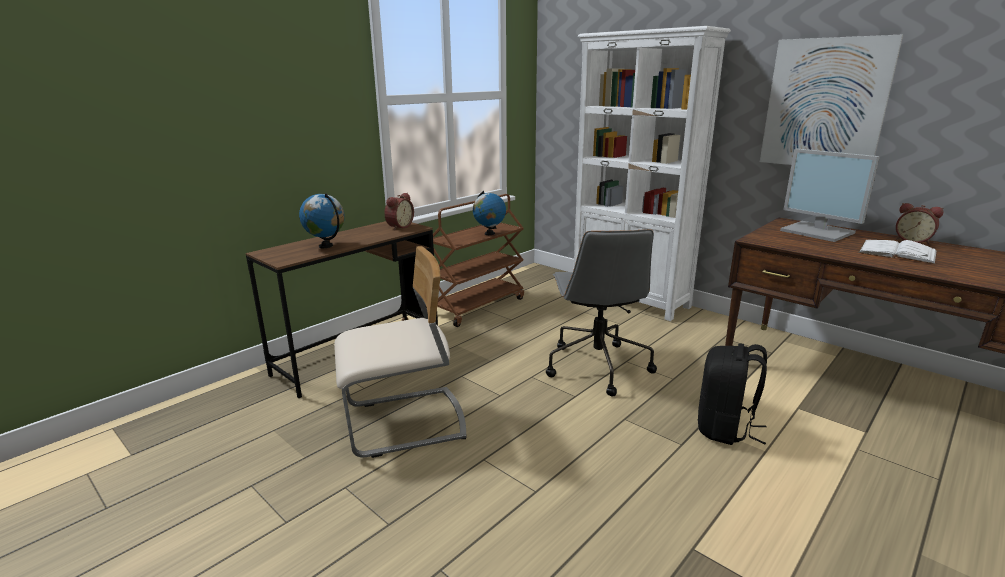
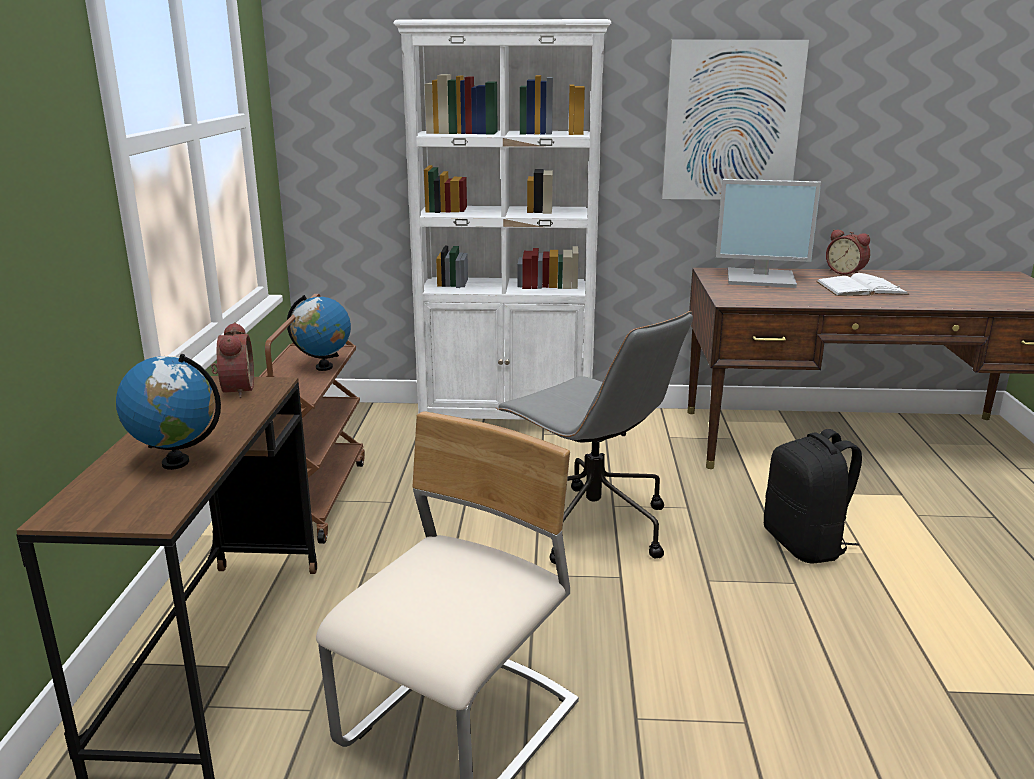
camera: 40 degrees left, 0 degrees up
alarm clock [896,203,943,244] -> alarm clock turned 45 degrees clockwise [826,229,870,275]

